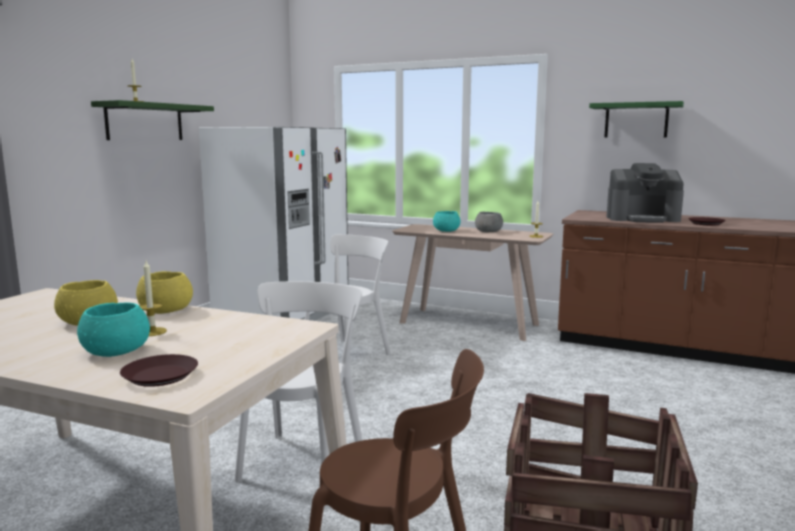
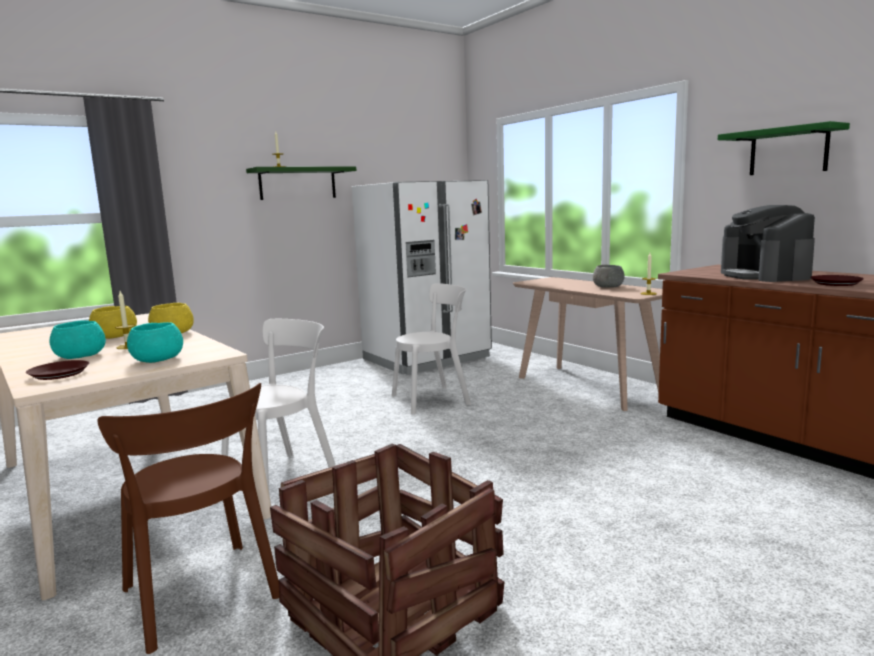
camera: 30 degrees right, 0 degrees up
turquoise bowl [433,211,460,232] -> turquoise bowl moved to [127,322,183,363]
coffee machine [606,163,684,223] -> coffee machine turned 45 degrees clockwise [721,205,815,282]

